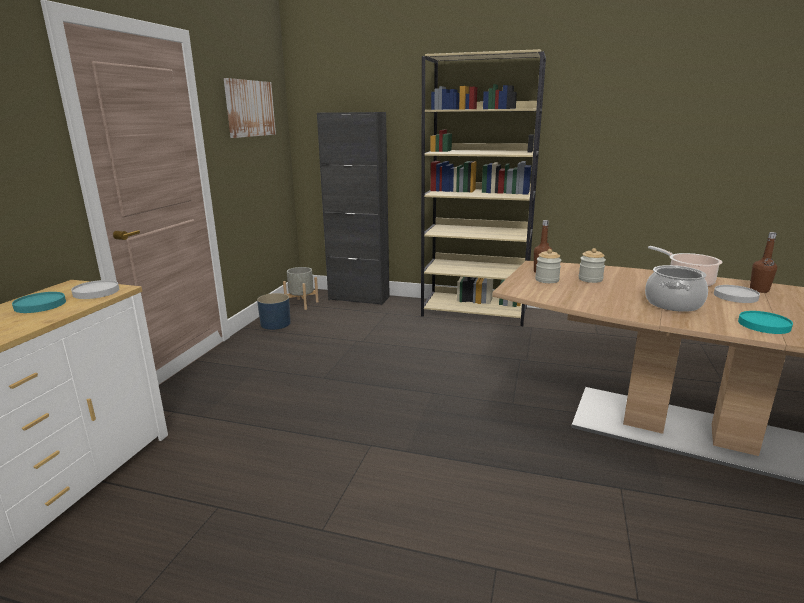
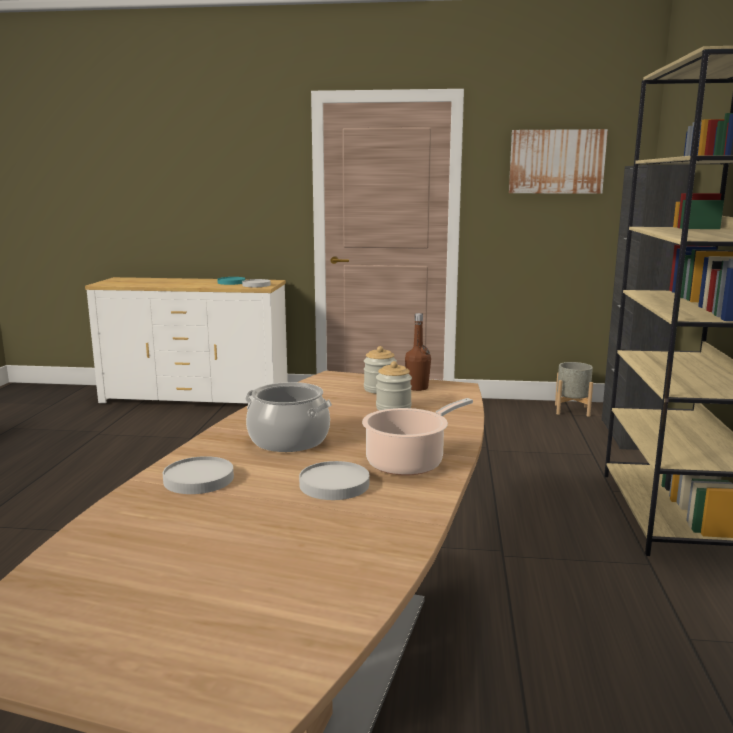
camera: 80 degrees right, 5 degrees down
blue planter [257,293,291,330] -> none
turquoise plate [738,311,793,334] -> white plate [163,456,234,494]
brown bottle [750,232,777,293] -> none

